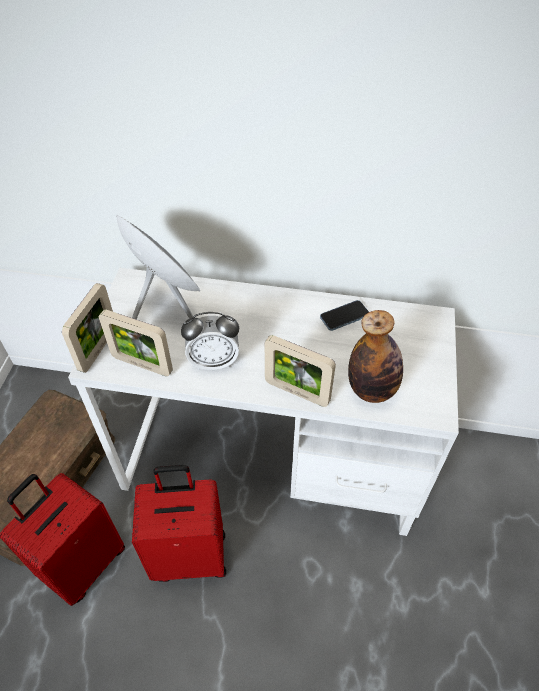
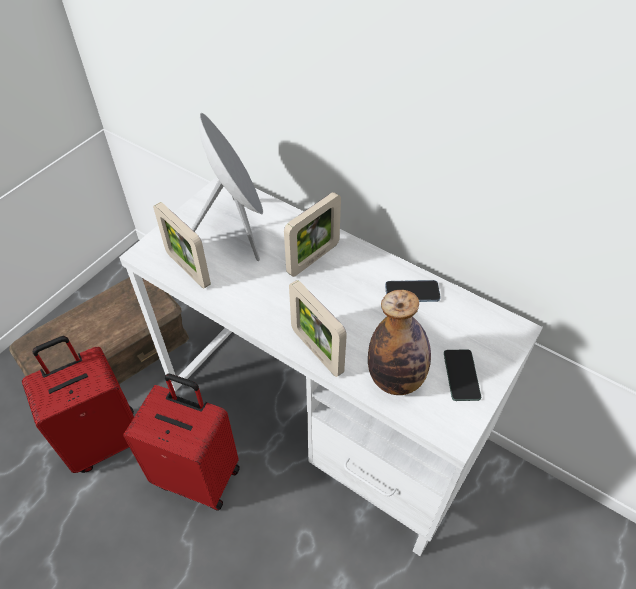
camera: 25 degrees right, 0 degrees up
picture frame [62,283,113,373] -> picture frame moved to [284,192,341,277]
alarm clock [181,312,239,370] -> none
none -> phone [444,349,481,401]

